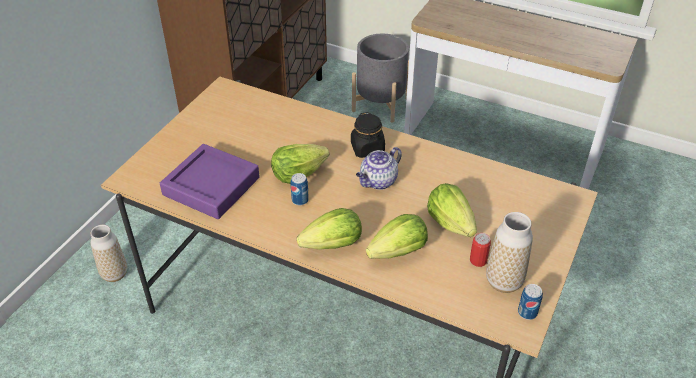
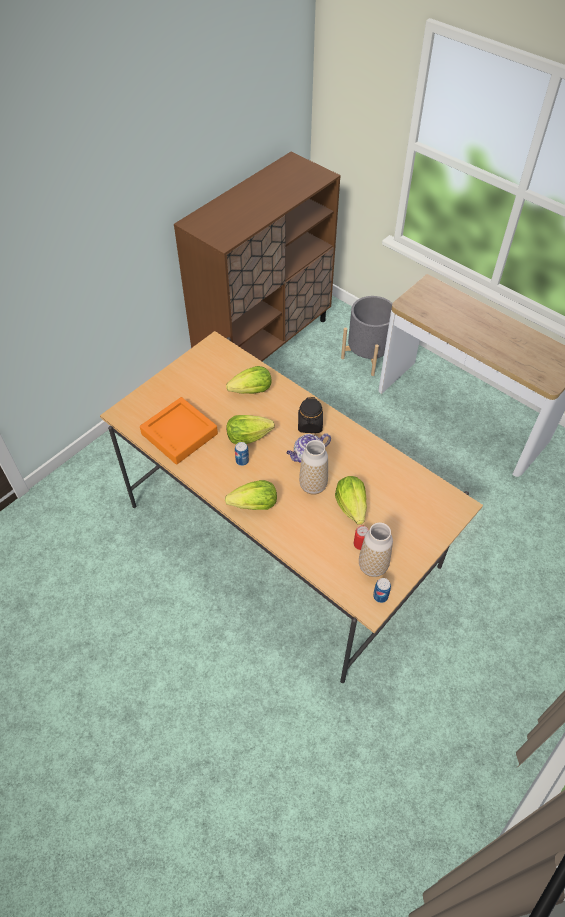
camera: 15 degrees right, 10 degrees up
vase [90,225,127,282] -> vase moved to [299,440,328,495]
purple tray [160,144,260,219] -> orange tray [140,397,218,465]
lettuce [366,214,428,259] -> lettuce moved to [226,366,272,394]

